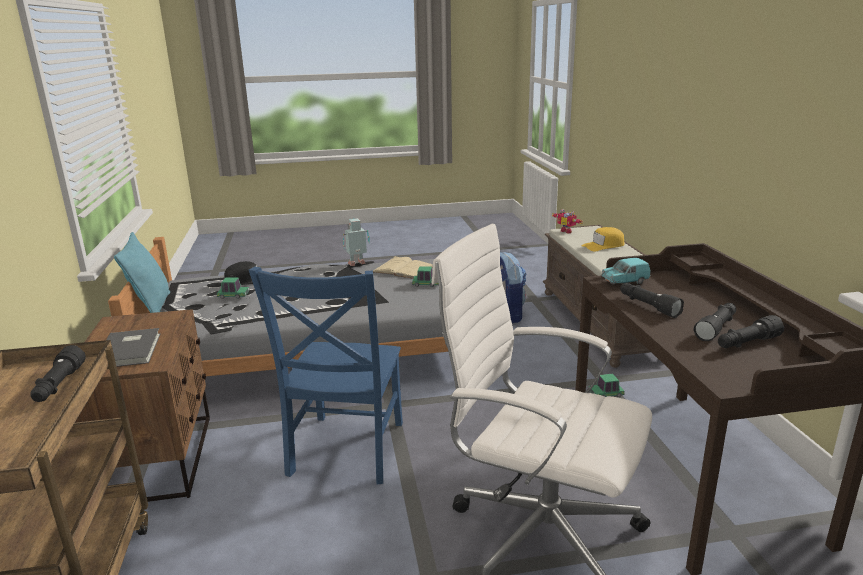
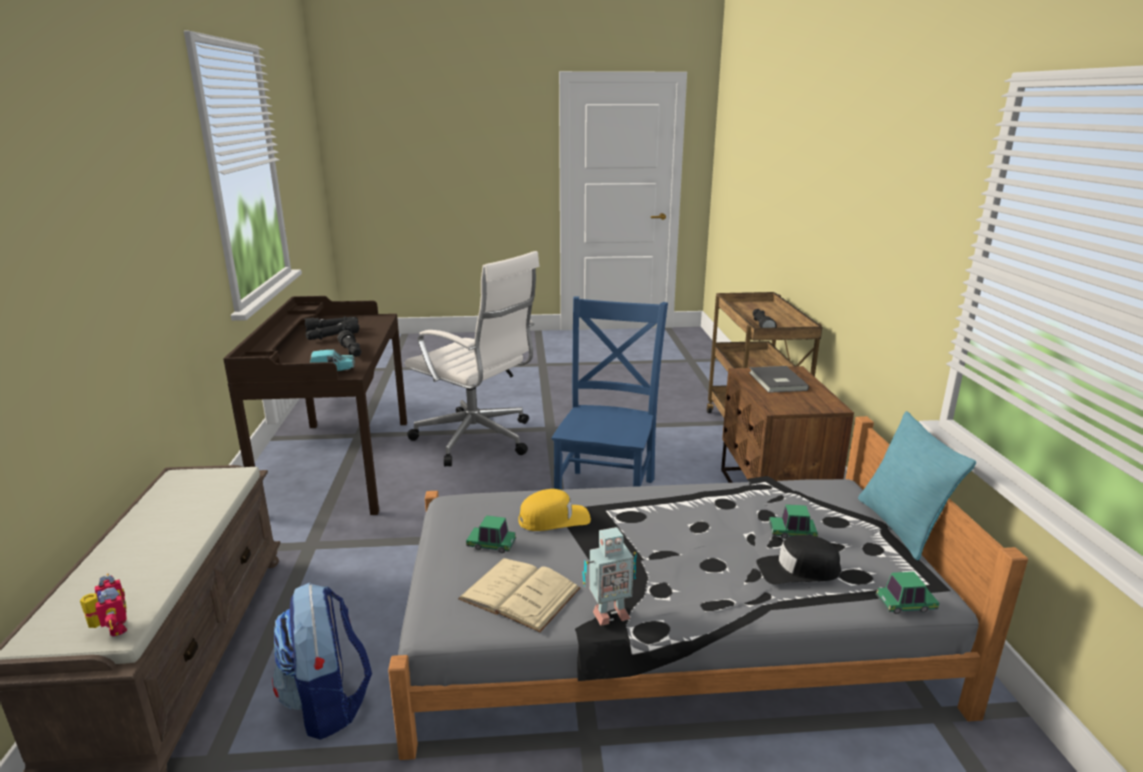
camera: 175 degrees left, 0 degrees up
yellow cap [581,227,625,251] -> yellow cap moved to [518,489,591,531]
toy car [589,374,625,397] -> toy car moved to [876,572,939,614]

